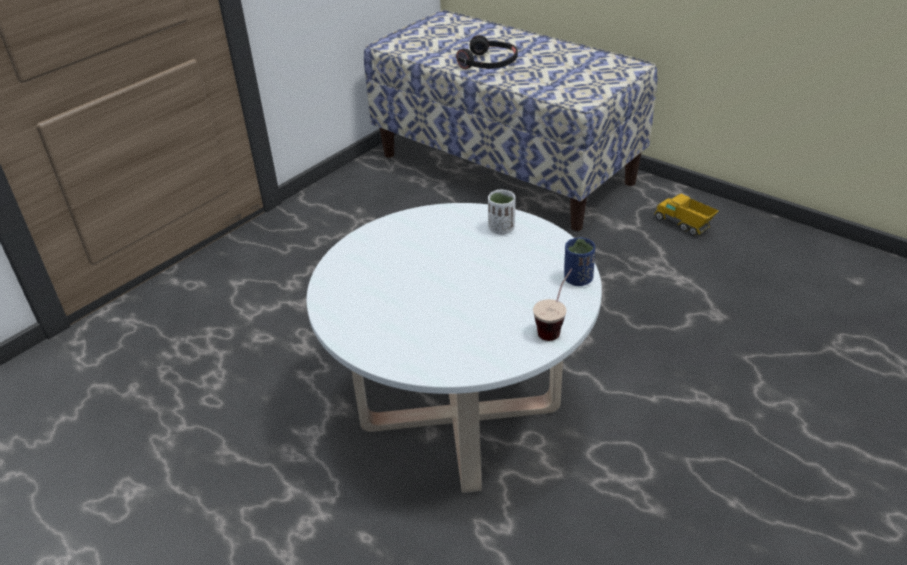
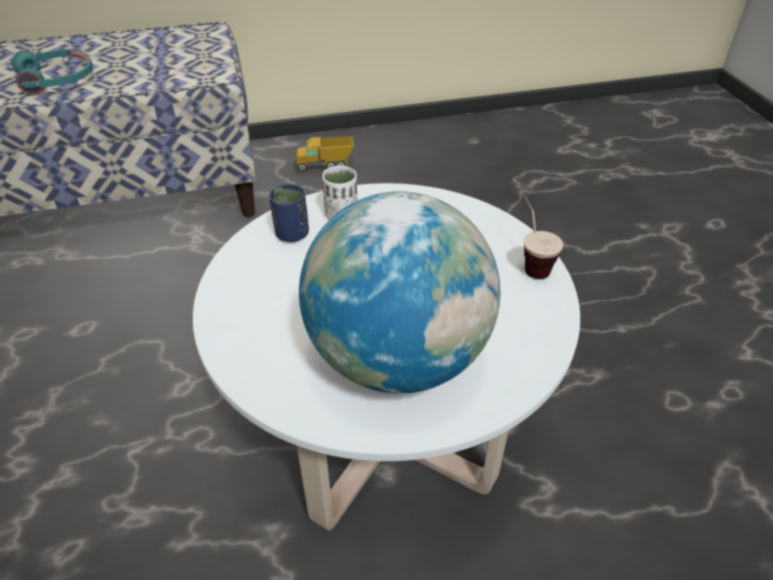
camera: 55 degrees left, 5 degrees up
black headphones [456,35,518,69] -> turquoise headphones [11,49,93,96]
blue cup [564,237,595,286] -> blue cup moved to [269,184,309,242]
none -> globe [299,191,500,393]

